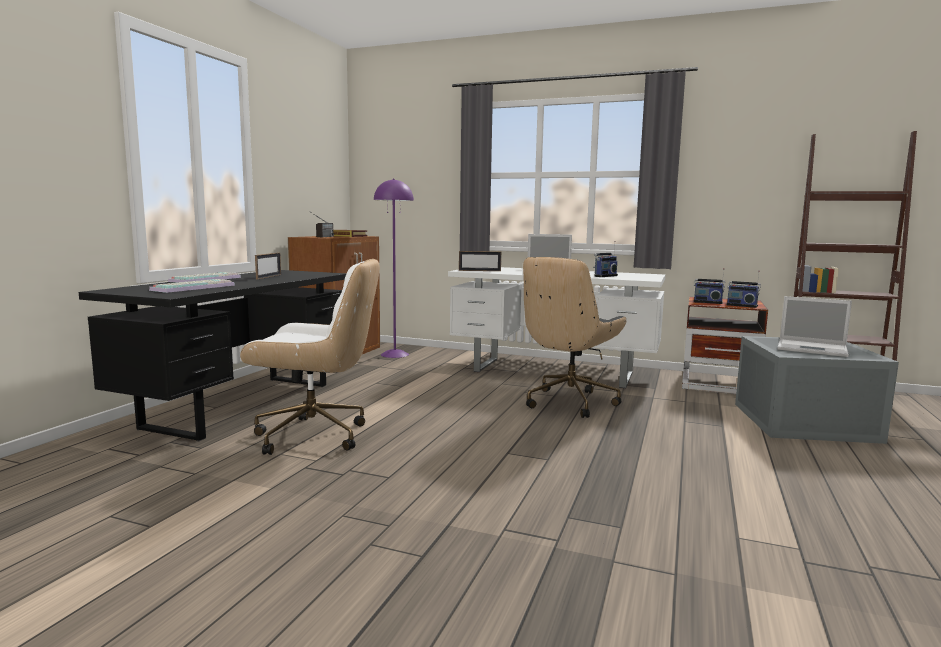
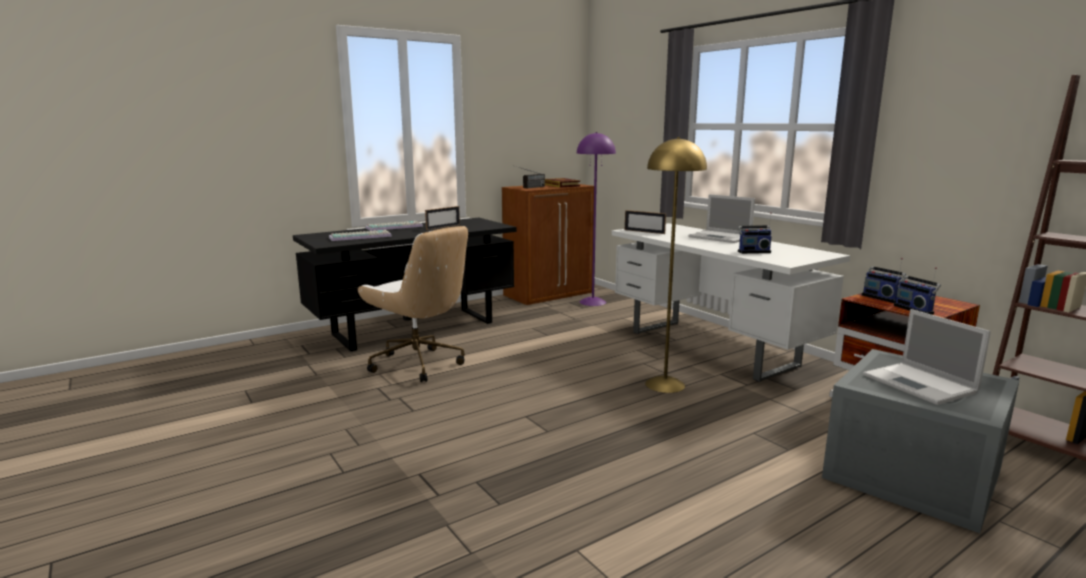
camera: 35 degrees right, 5 degrees up
black office chair [523,257,626,418] -> yellow floor lamp [645,137,707,393]

